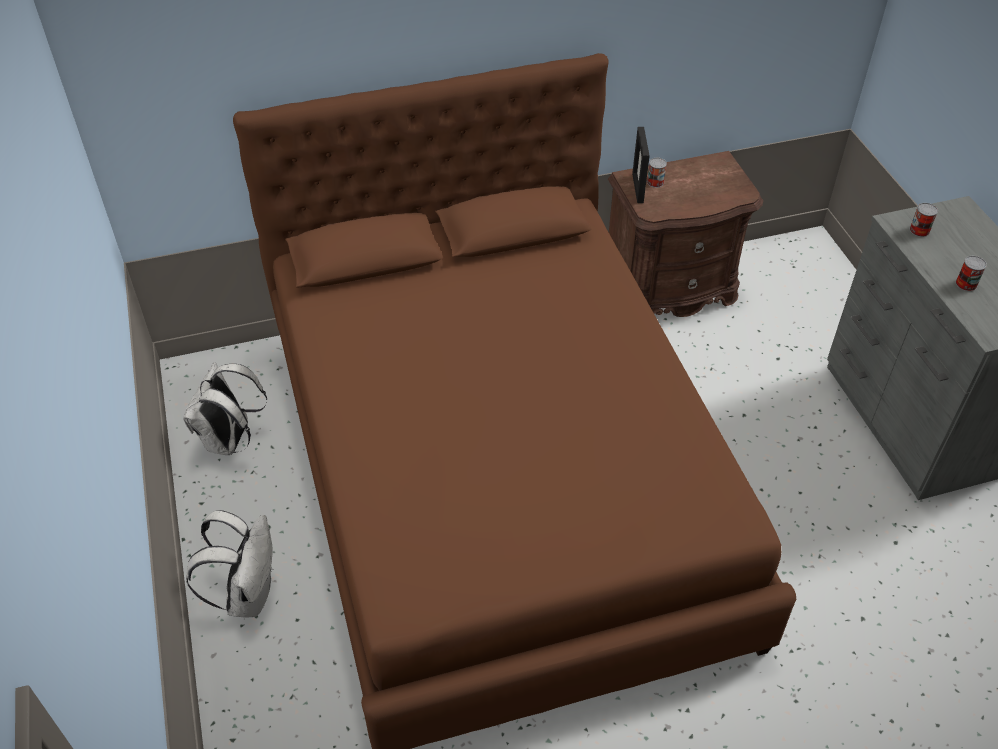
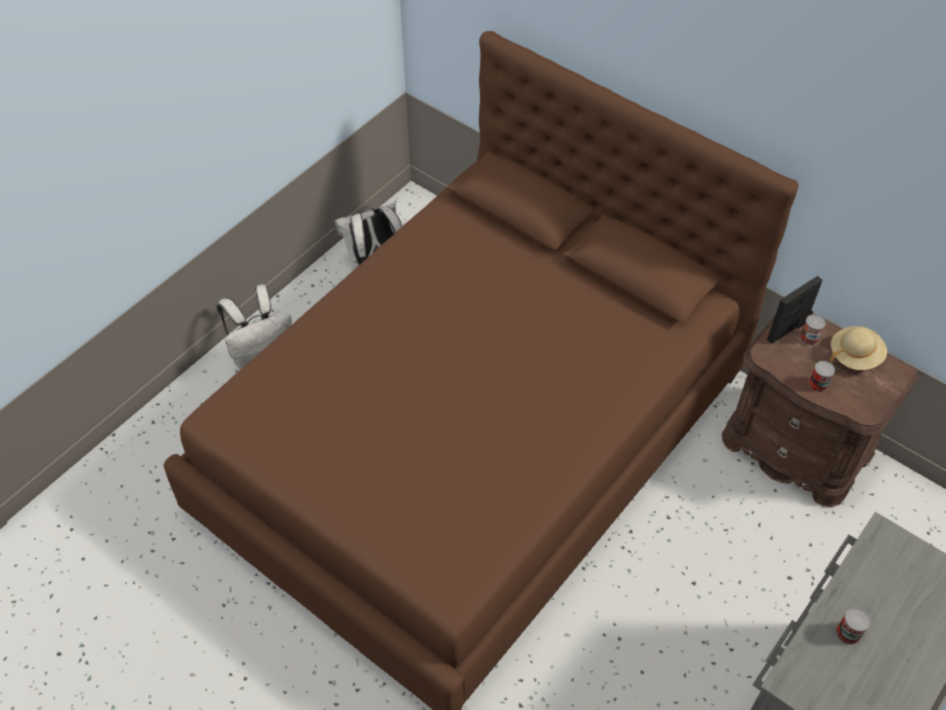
camera: 55 degrees right, 5 degrees up
can [910,203,938,237] -> can moved to [808,361,835,393]
none -> beige hat [830,326,887,370]

